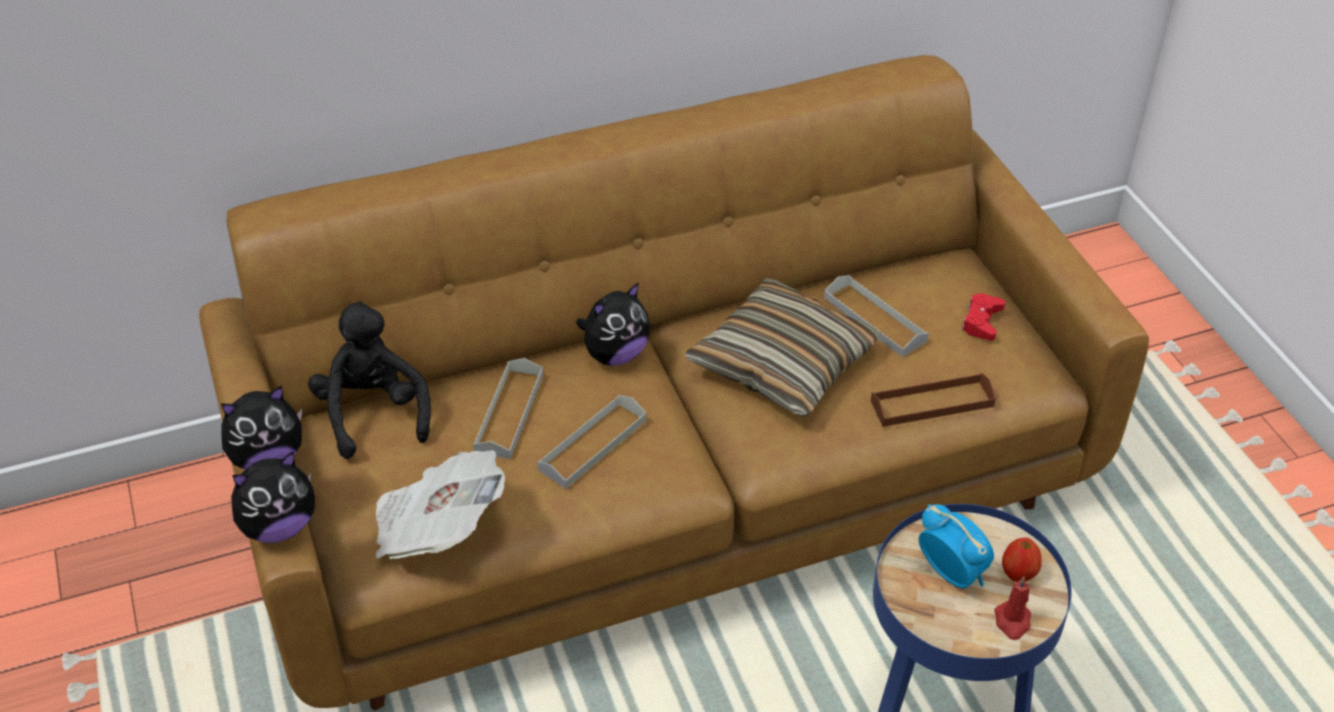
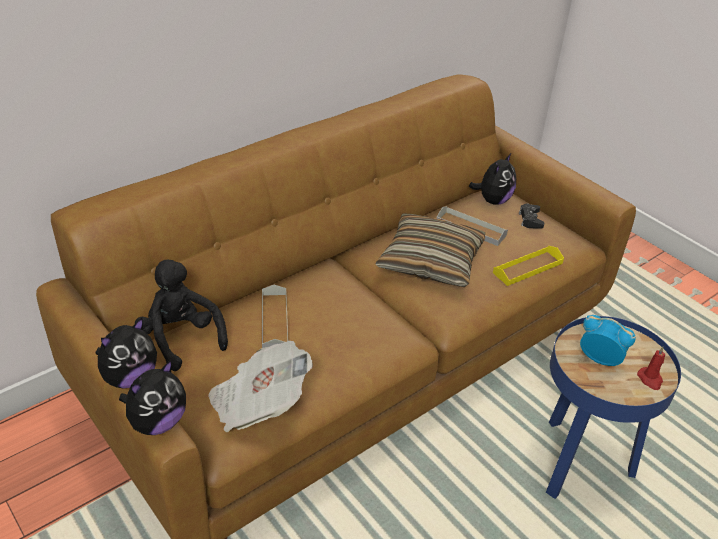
camera: 20 degrees left, 5 degrees down
grey tray [537,395,646,489] -> none
plush toy [576,282,650,366] -> plush toy moved to [469,153,516,205]
brown tray [871,373,996,427] -> yellow tray [493,246,564,286]
red game controller [961,293,1005,341] -> black game controller [519,204,544,229]
apple [1002,537,1042,582] -> none

